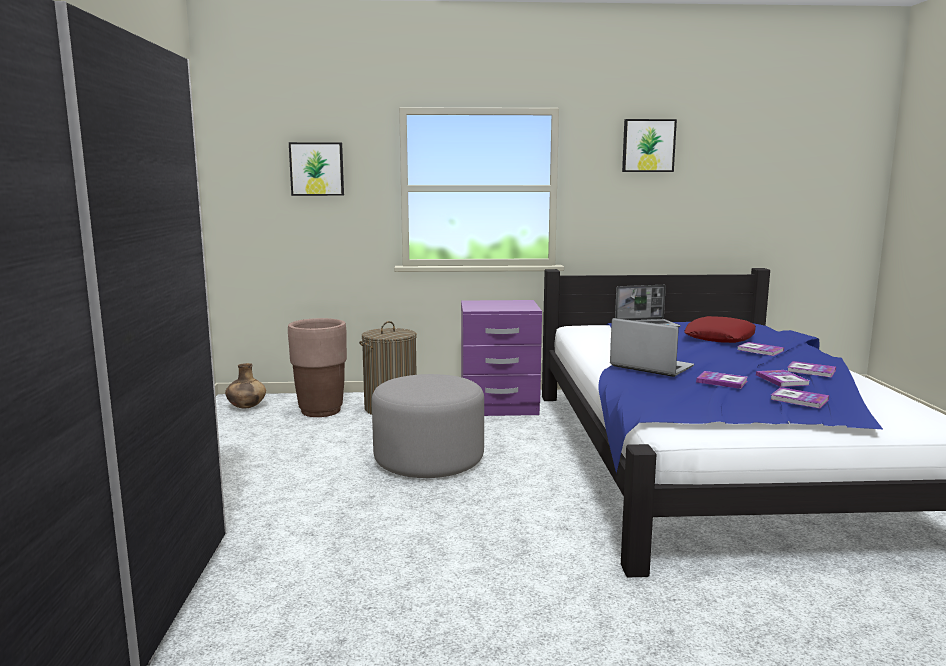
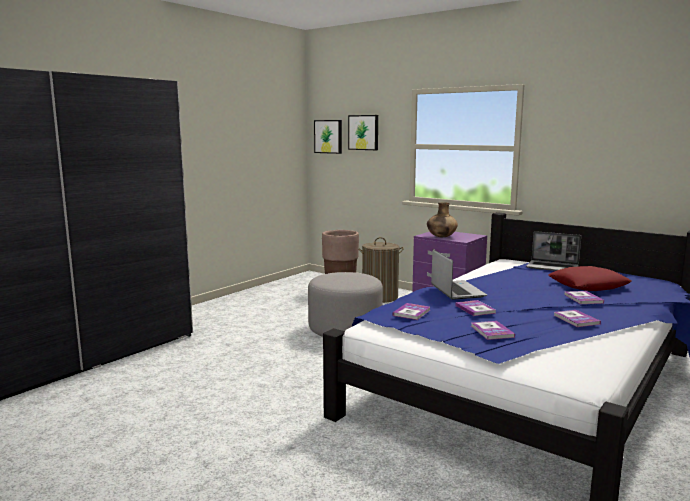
camera: 40 degrees right, 0 degrees up
brown vase [225,363,266,408] -> brown vase moved to [427,202,458,237]
picture [622,119,677,172] -> picture moved to [314,120,342,154]
book [756,370,809,387] -> book moved to [393,303,430,320]

